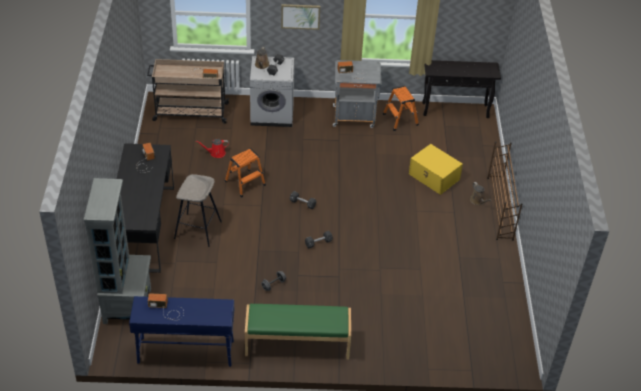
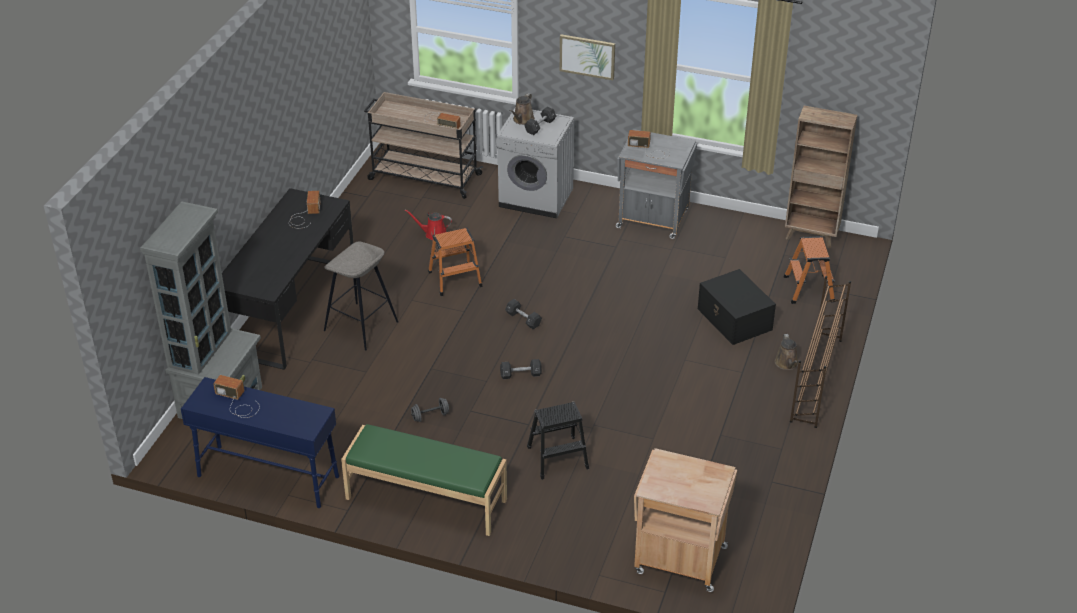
camera: 20 degrees right, 5 degrees down
orange step ladder [383,86,419,131] -> orange step ladder moved to [783,236,835,304]
yellow storage box [409,144,463,195] -> black storage box [698,269,776,345]
black console table [422,60,501,118] -> brown bookcase [785,106,857,248]
none -> black step ladder [527,402,589,480]
none -> brown cart [634,448,737,592]

